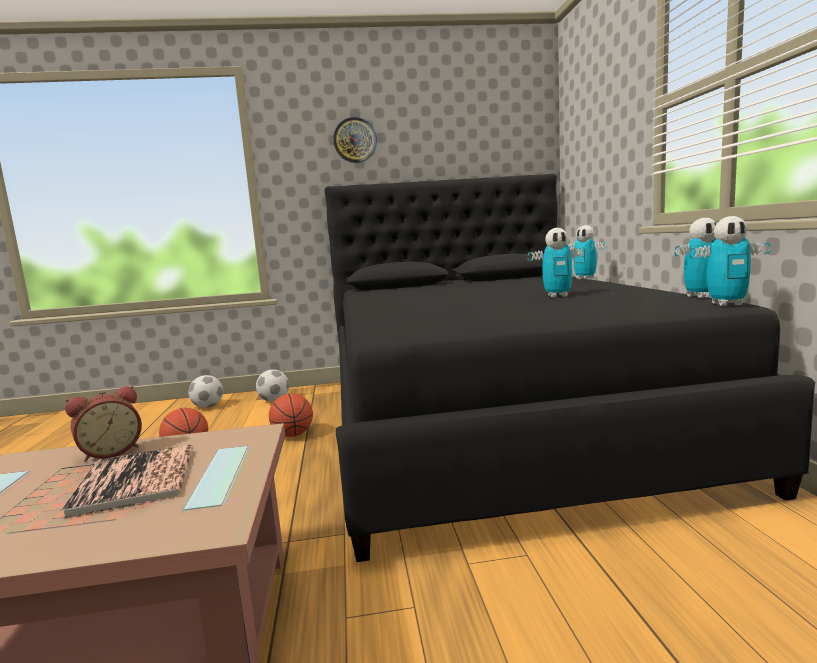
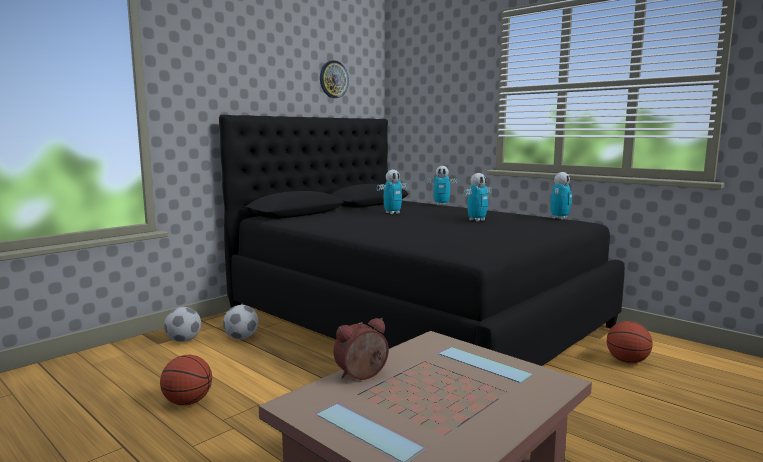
camera: 40 degrees left, 0 degrees up
book [61,445,193,519] -> none
alarm clock [65,386,142,462] -> alarm clock turned 135 degrees counterclockwise [334,318,389,380]
football [188,375,223,408] -> football moved to [223,305,259,340]
basketball [269,393,313,437] -> basketball moved to [607,321,652,364]
wall clock [333,117,377,163] -> wall clock moved to [320,60,349,98]
toy robot [689,216,771,306] -> toy robot moved to [377,170,408,214]

